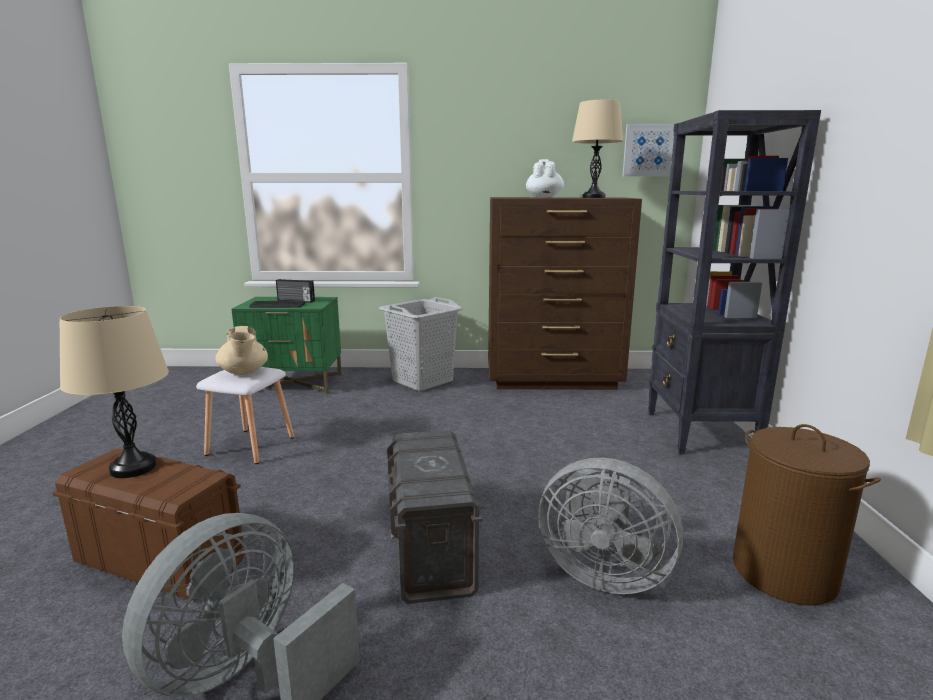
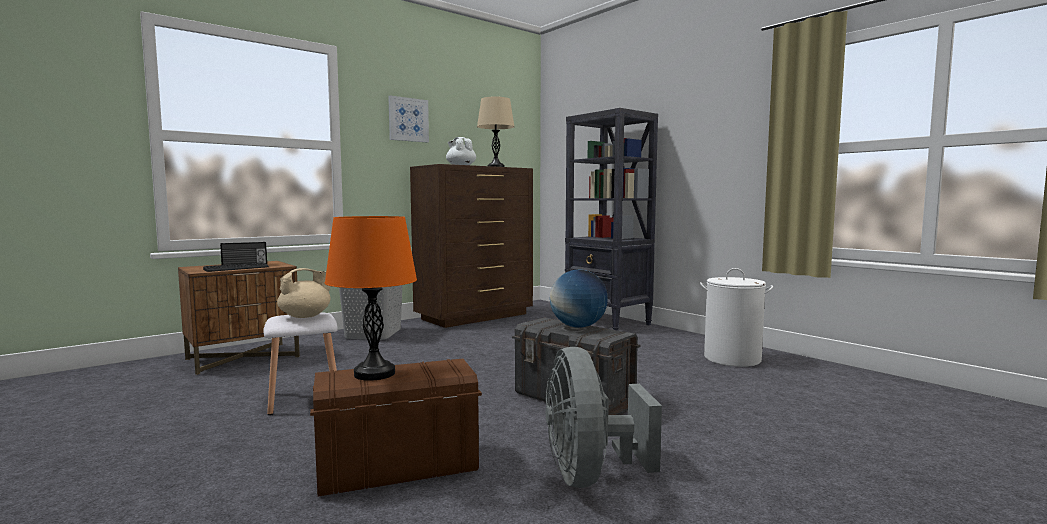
camera: 40 degrees left, 10 degrees down
beige table lamp [60,306,169,478] -> orange table lamp [325,216,417,381]
beige teapot [216,326,268,375] -> beige teapot turned 60 degrees counterclockwise [277,268,330,318]
green nightstand [231,297,342,394] -> brown nightstand [178,261,300,375]
grey fan [538,458,683,594] -> none
picture [622,124,674,177] -> picture moved to [388,95,429,143]
brown laundry basket [733,424,881,606] -> white laundry basket [700,268,773,367]
none -> globe [550,270,608,328]

